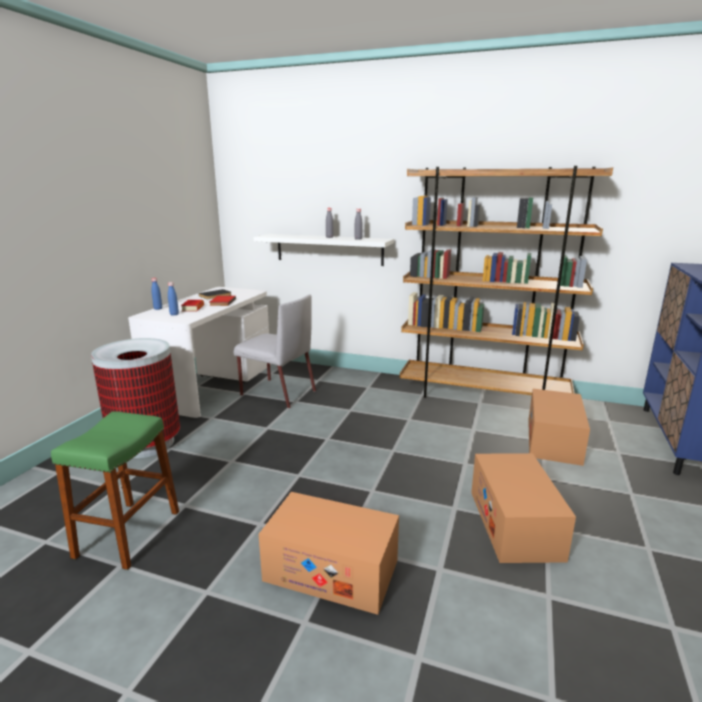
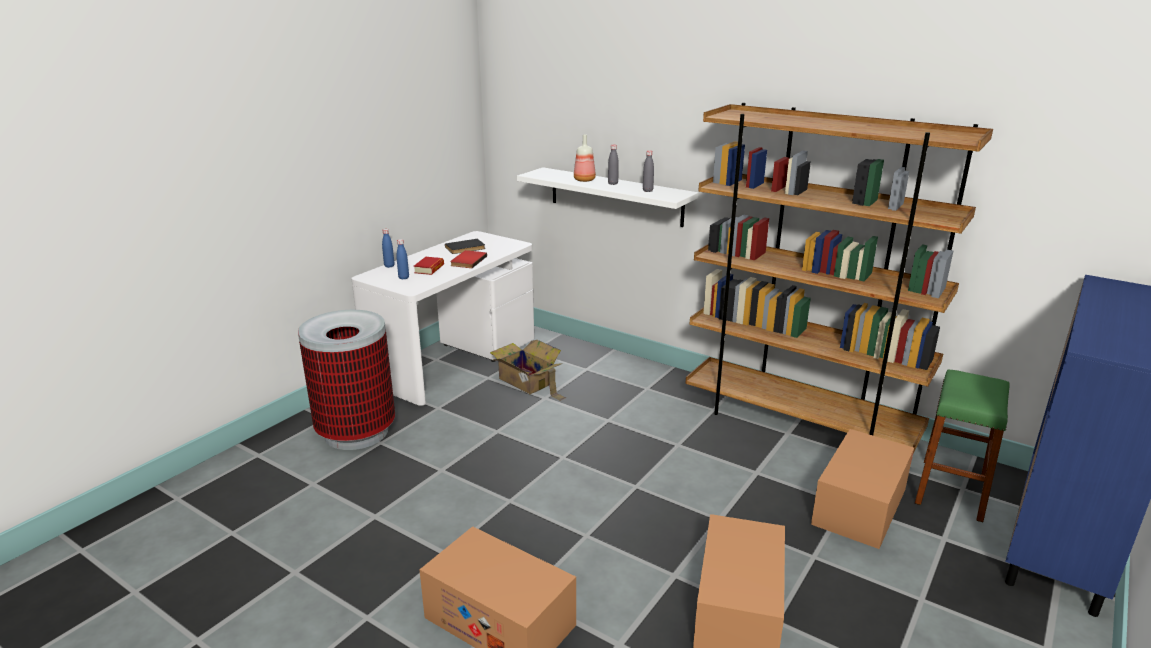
camera: 15 degrees right, 5 degrees up
green stool [51,411,179,570] -> green stool moved to [915,369,1010,522]
grey chair [234,295,316,408] -> cardboard box [490,340,566,401]
none -> bottle [574,134,596,182]

